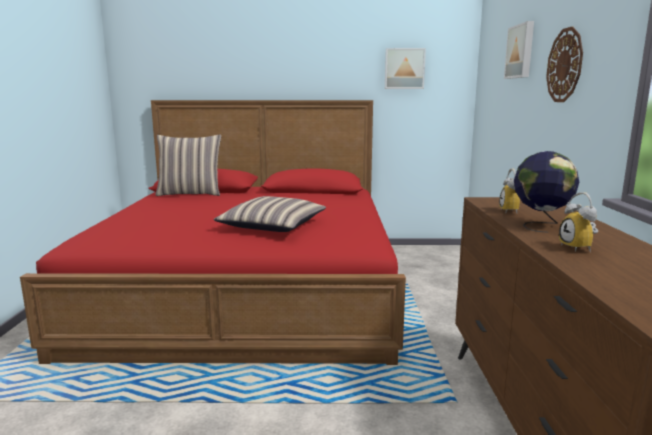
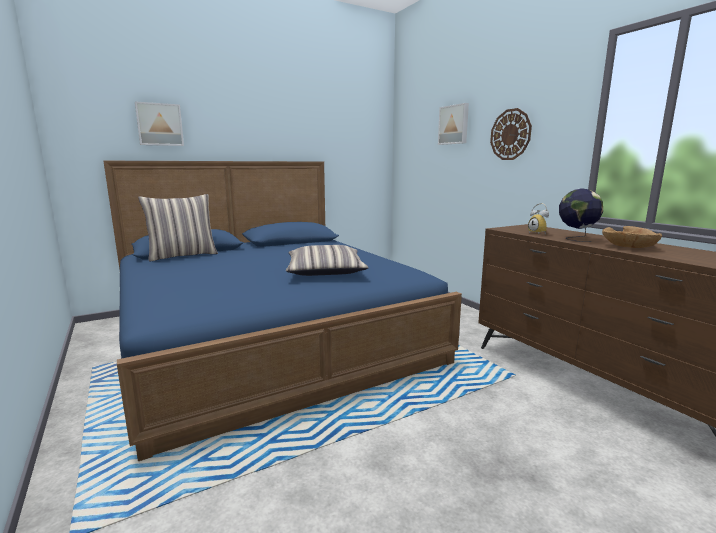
camera: 30 degrees left, 0 degrees up
red bed [20,100,406,365] -> blue bed [103,161,462,461]
picture [385,48,426,89] -> picture moved to [135,101,184,146]
alarm clock [559,192,598,252] -> brown bowl [602,226,662,248]

